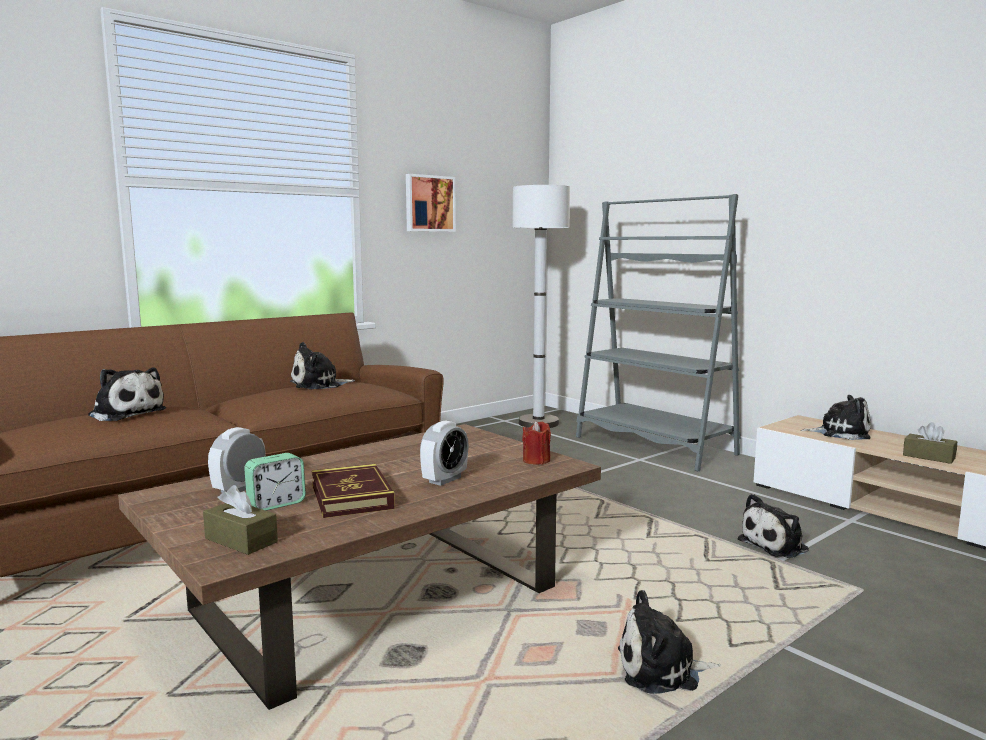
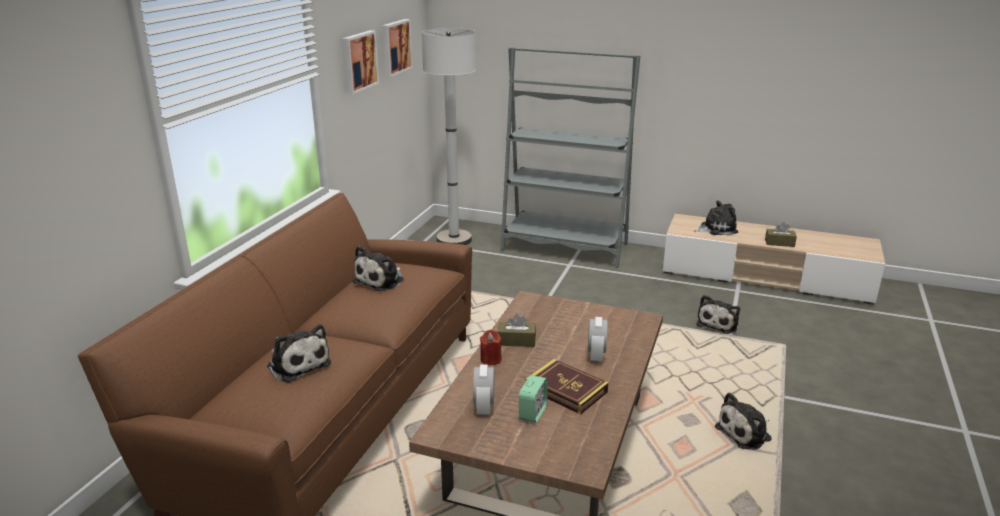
camera: 30 degrees left, 15 degrees up
plush toy [88,368,166,421] -> plush toy turned 45 degrees clockwise [267,324,331,383]
brown tissue box [203,485,278,555] -> brown tissue box moved to [498,314,536,347]
red candle [522,421,551,465] -> red candle moved to [480,330,502,365]
none -> picture [382,19,413,77]

